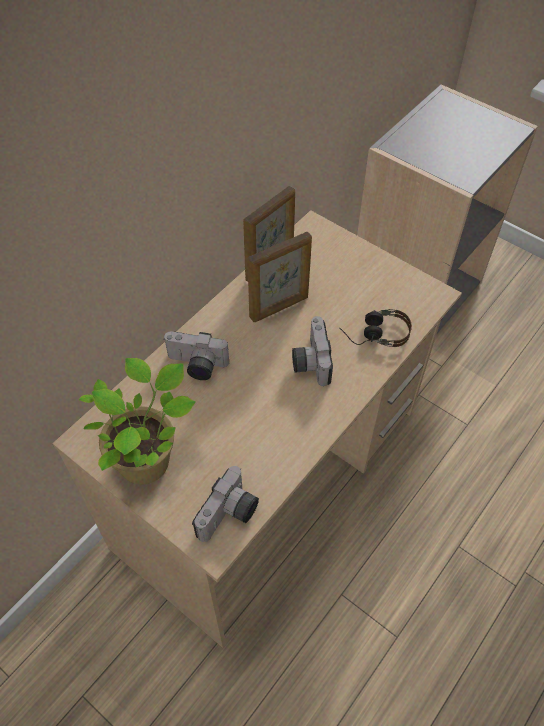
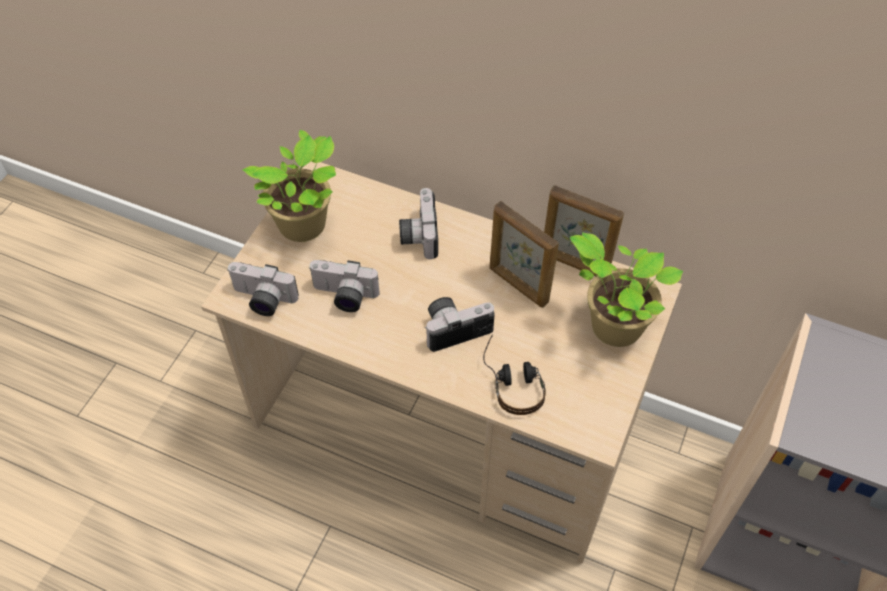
camera: 75 degrees right, 0 degrees up
none -> camera [308,260,380,312]
none -> potted plant [570,232,683,347]

